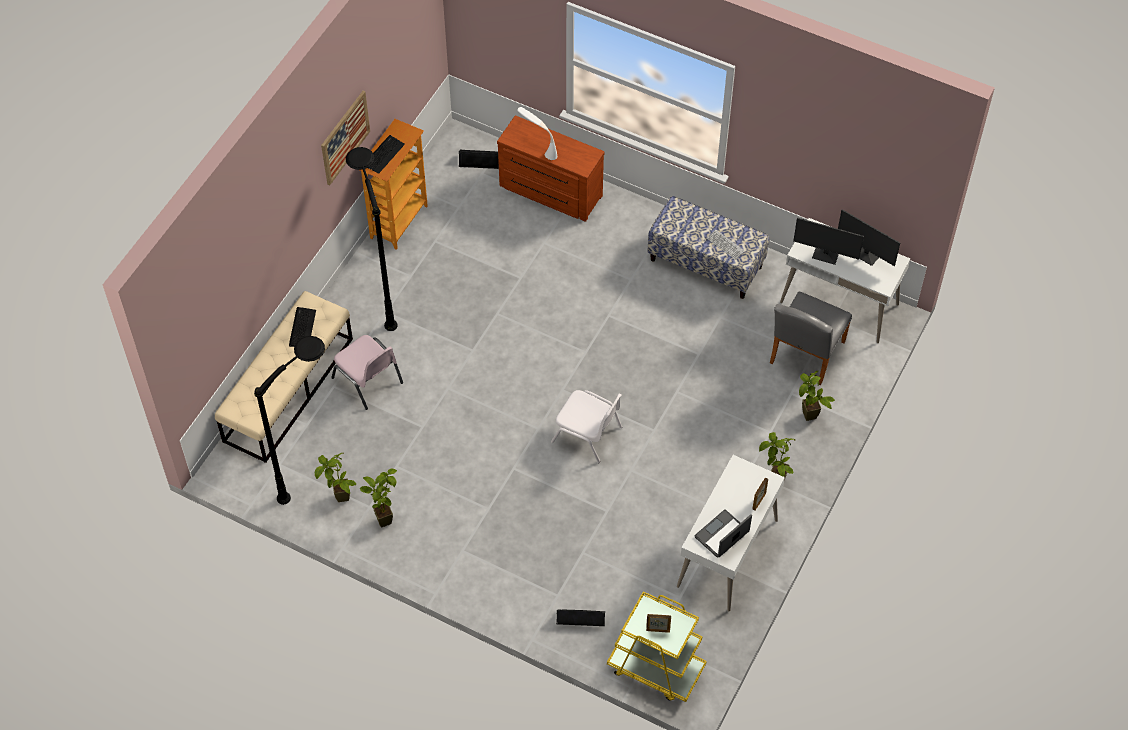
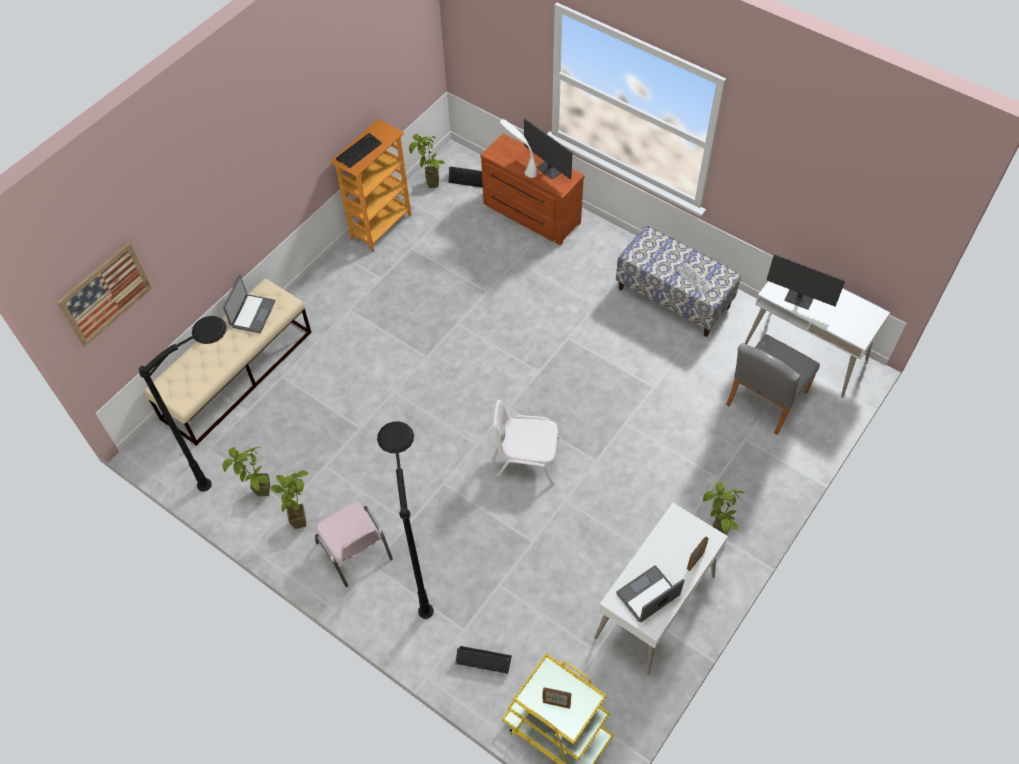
camera: 10 degrees right, 0 degrees up
keyboard [289,307,316,347] -> laptop [223,275,276,333]
picture [321,91,370,186] -> picture moved to [56,242,152,347]
pink chair [331,335,403,410] -> pink chair moved to [315,502,393,587]
black floor lamp [346,147,397,331] -> black floor lamp moved to [377,421,434,619]
white chair [551,390,622,463] -> white chair turned 150 degrees clockwise [493,400,559,485]
potted plant [799,370,835,421] -> potted plant moved to [409,134,445,188]
monitor [838,209,900,266] -> monitor moved to [524,119,572,180]

